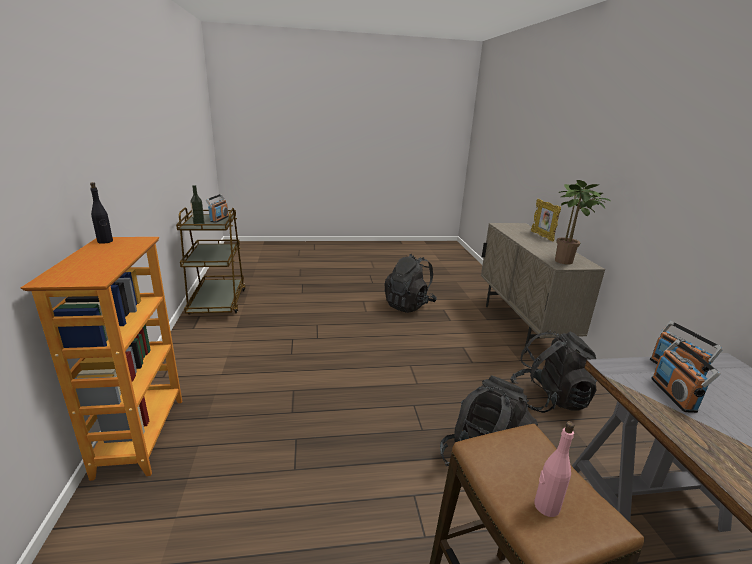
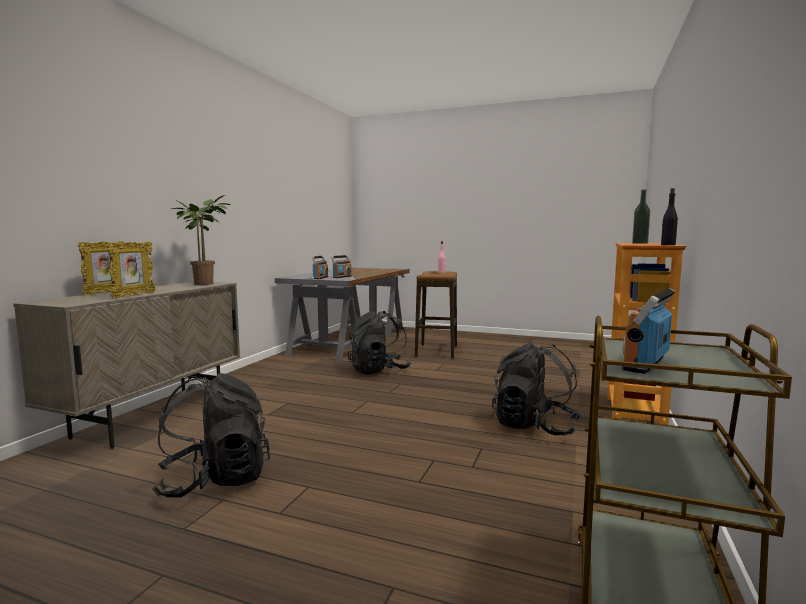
camera: 150 degrees left, 15 degrees down
bottle [190,185,205,224] -> bottle moved to [632,190,650,244]
black backpack [510,331,597,413] -> black backpack moved to [492,343,582,435]
none -> picture frame [107,241,156,298]

